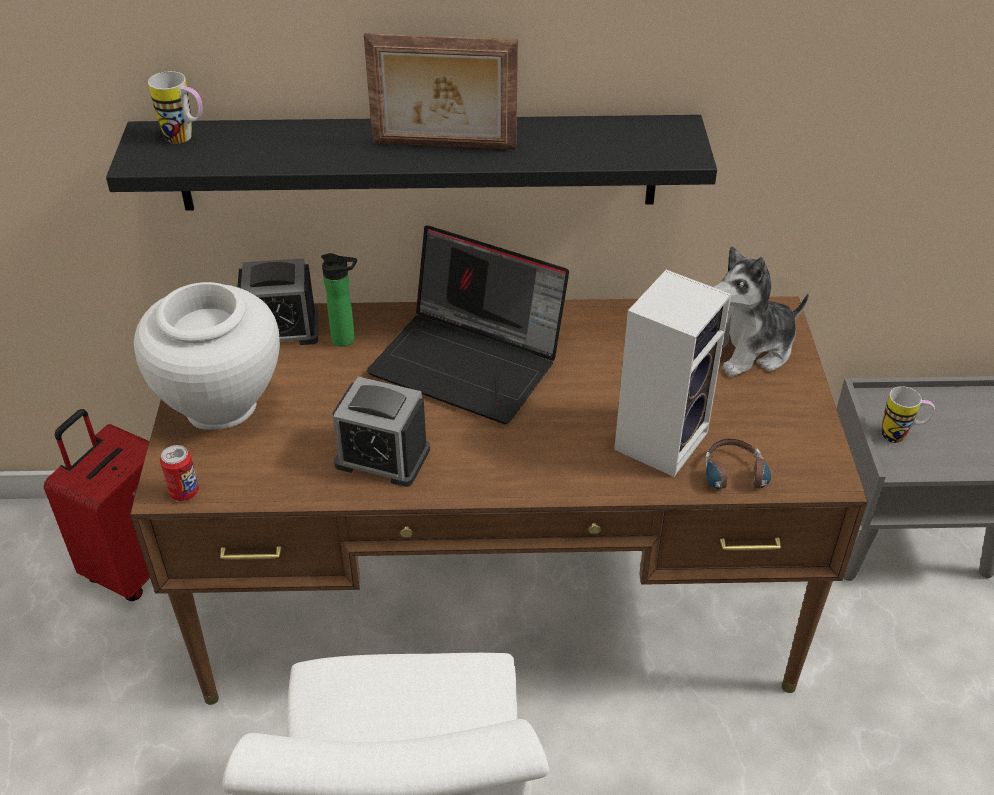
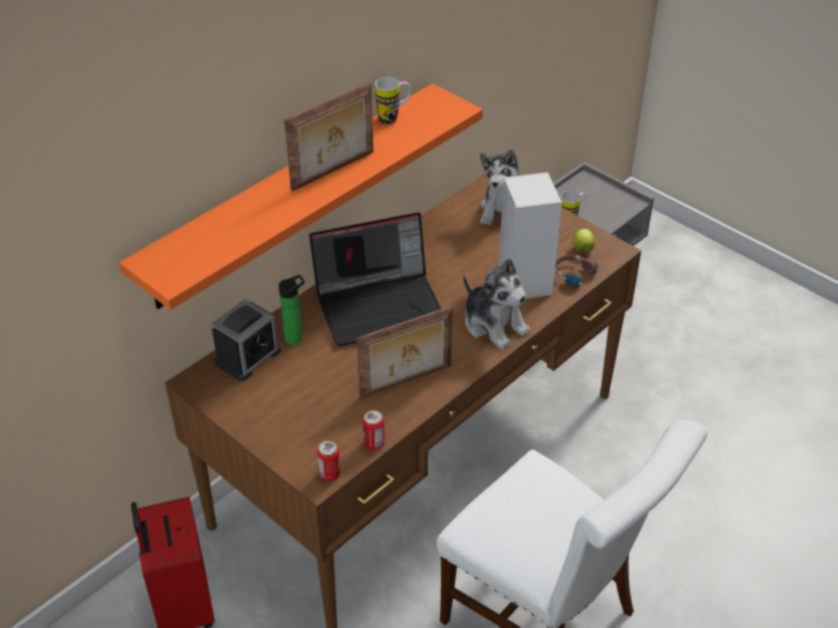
camera: 45 degrees left, 0 degrees up
black shelf [106,115,717,211] -> orange shelf [119,84,483,310]
white vase [134,282,280,430] -> none
mug [148,71,203,144] -> mug moved to [375,77,411,125]
alarm clock [333,377,430,487] -> picture frame [356,306,453,398]
none -> can [363,410,385,450]
none -> plush toy [463,258,530,349]
none -> apple [572,229,595,253]

